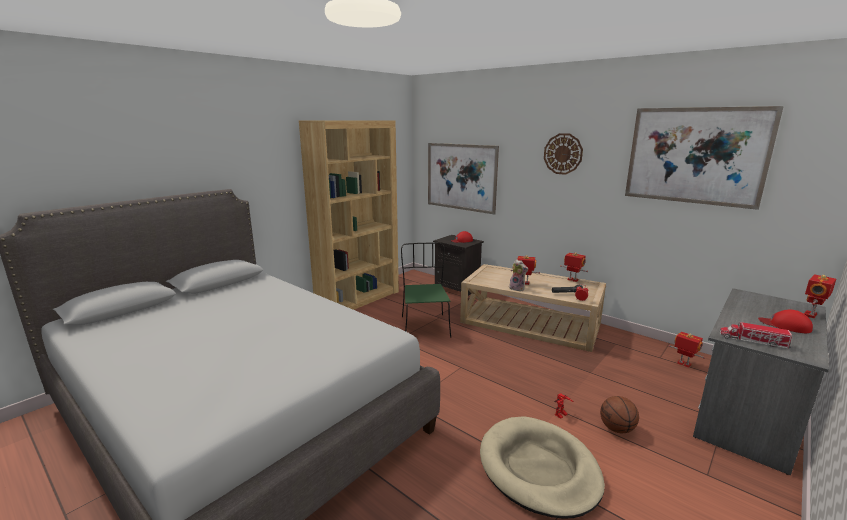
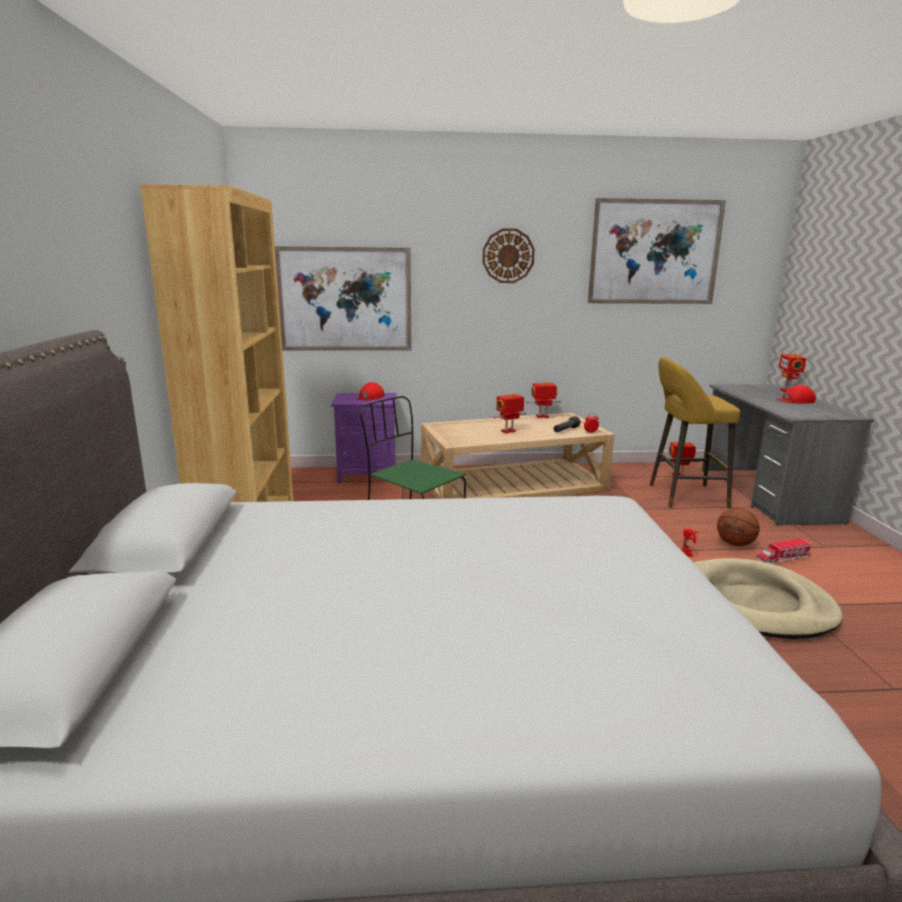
camera: 45 degrees left, 0 degrees up
black nightstand [433,235,484,296] -> purple nightstand [331,393,396,484]
plush toy [509,259,528,291] -> none
toy truck [720,322,792,348] -> toy truck moved to [756,538,811,563]
none -> yellow stool [650,357,740,508]

